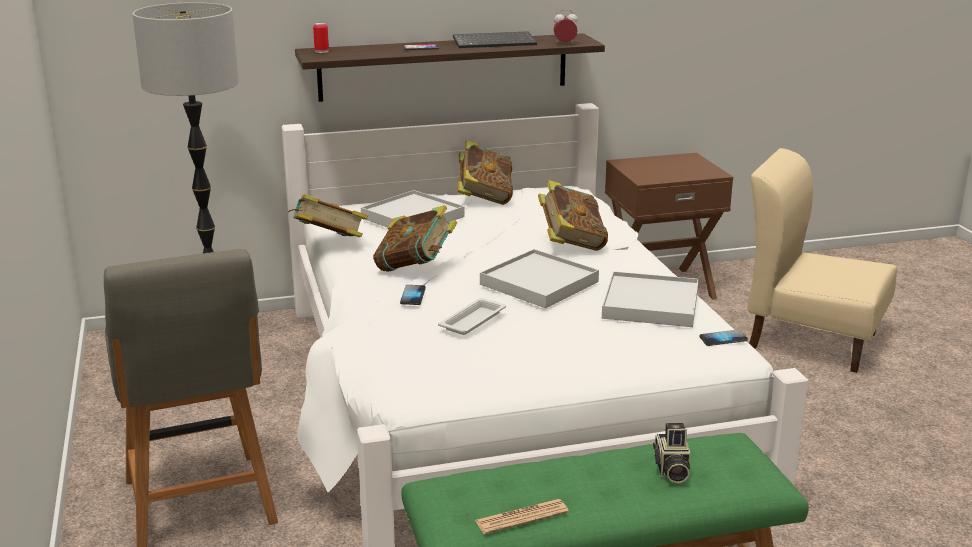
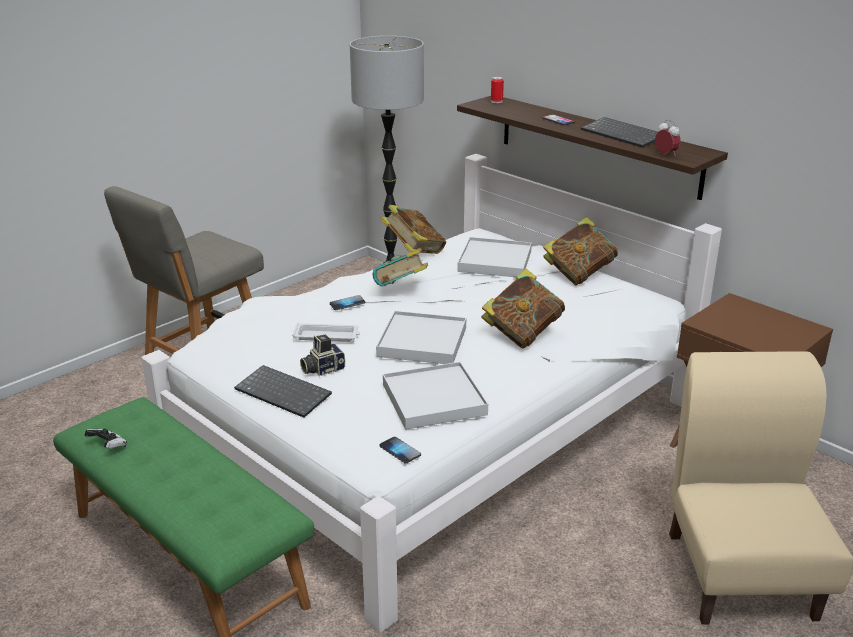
camera: 60 degrees right, 5 degrees up
newspaper [475,499,569,534] -> game controller [84,429,127,448]
camera [653,423,691,483] -> camera moved to [300,335,345,376]
none -> keyboard [234,365,332,418]

